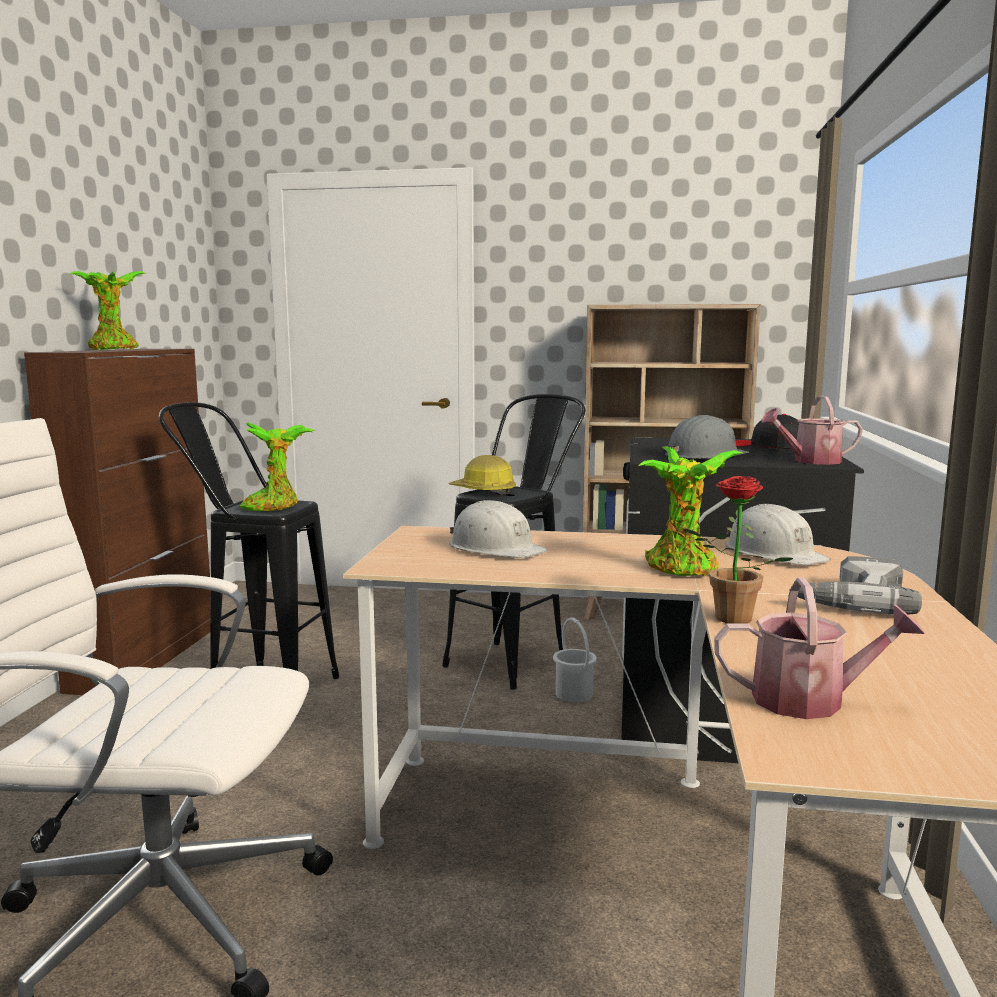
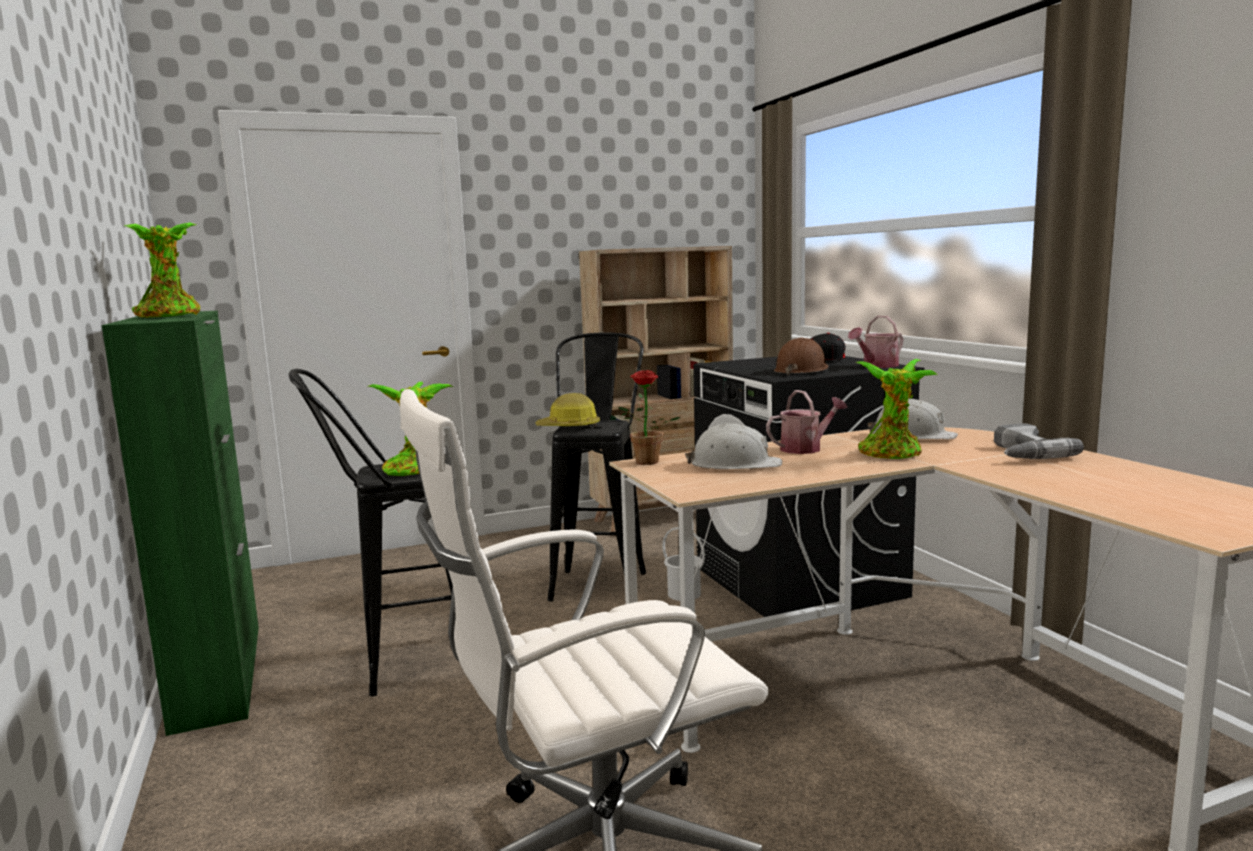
camera: 30 degrees left, 0 degrees up
brown cabinet [24,349,211,695] -> green cabinet [101,311,259,736]
grey hard hat [665,415,749,458] -> brown hard hat [774,337,828,376]
potted plant [684,476,793,624] -> potted plant moved to [618,370,680,465]
watering can [714,577,925,719] -> watering can moved to [766,390,848,454]

